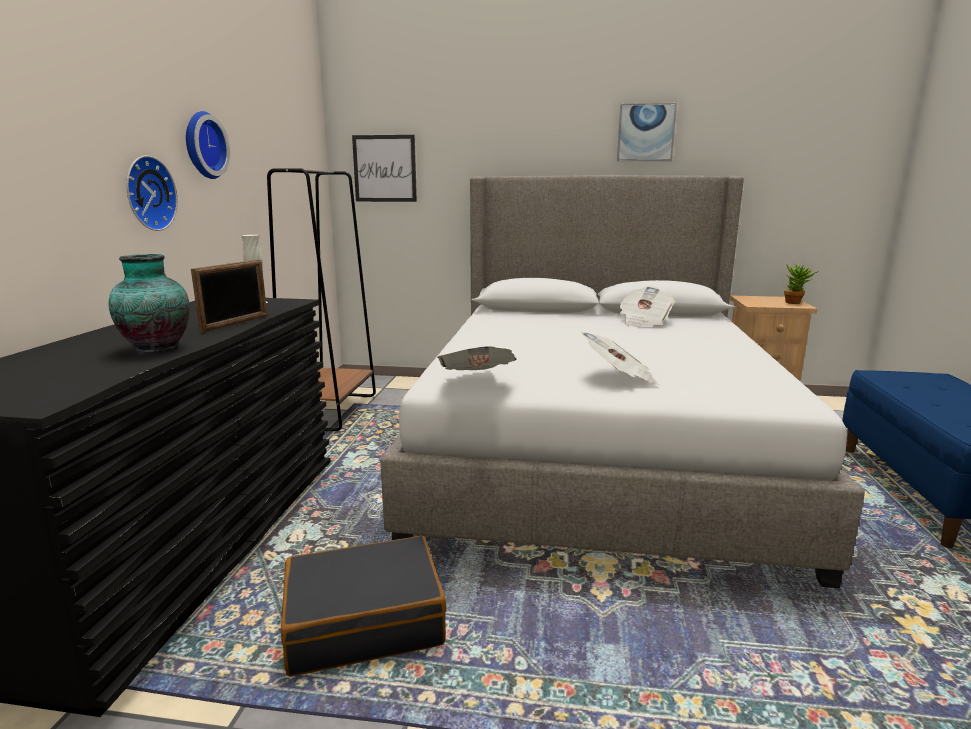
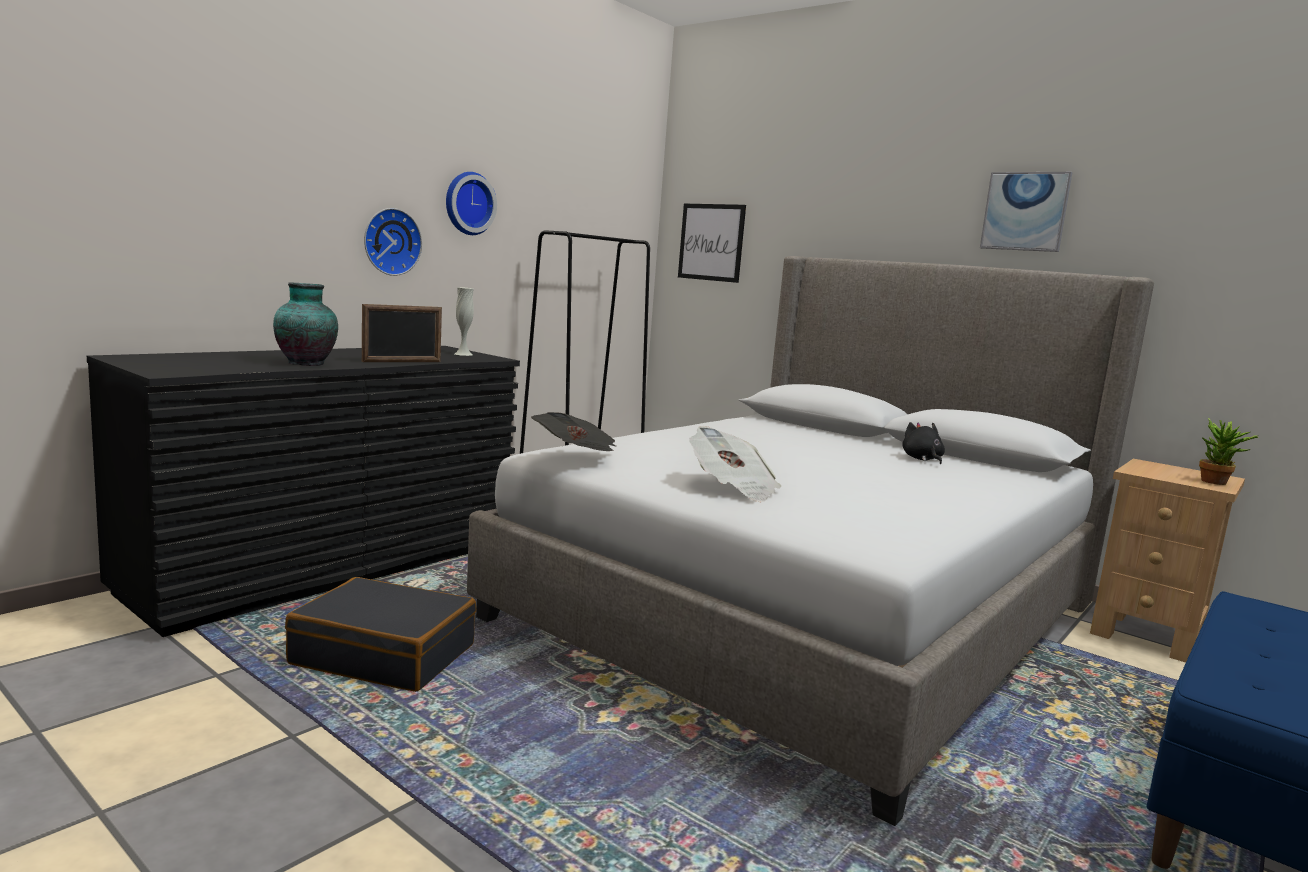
camera: 30 degrees right, 5 degrees down
newspaper [619,286,675,327] -> black plush toy [902,422,945,464]

